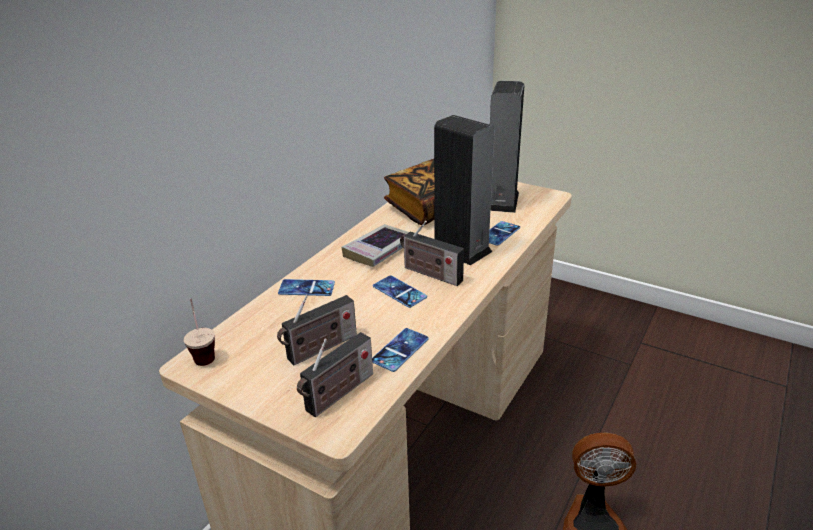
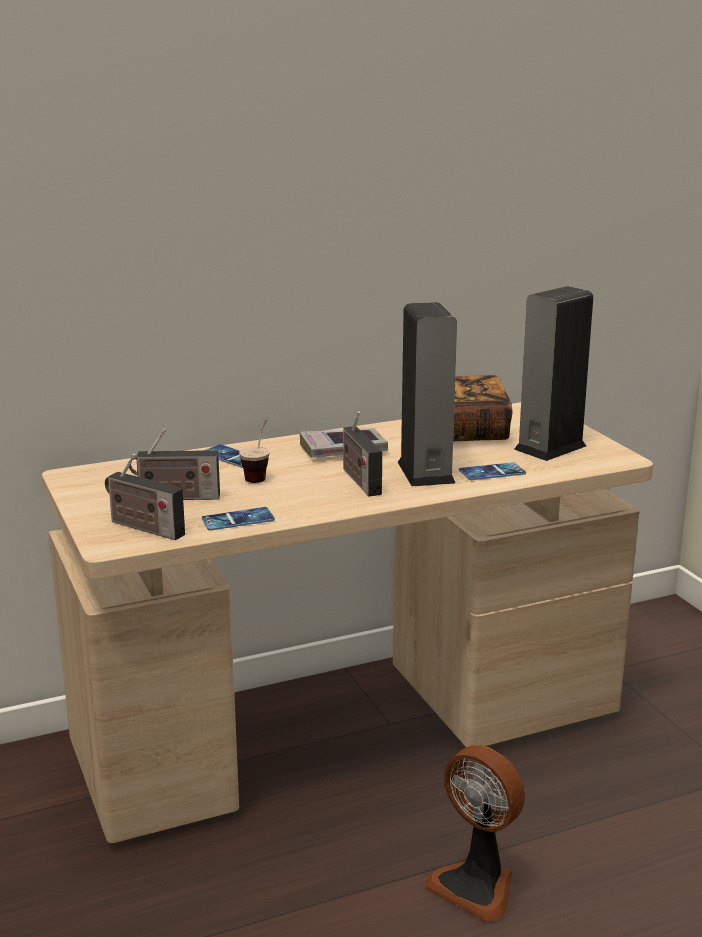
camera: 35 degrees right, 10 degrees down
cup [184,299,215,366] -> cup moved to [239,420,270,483]
radio [297,332,373,417] -> radio turned 45 degrees clockwise [105,454,185,540]
phone [373,275,427,308] -> none

